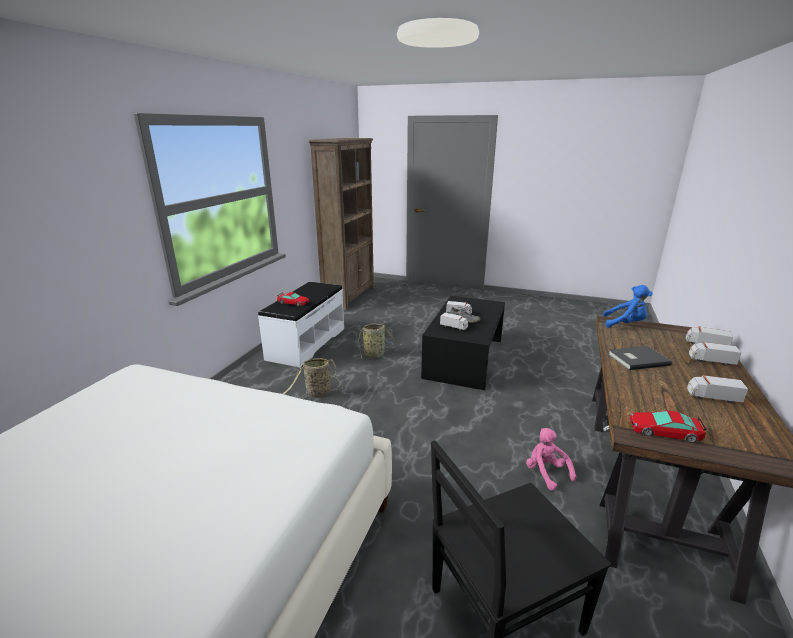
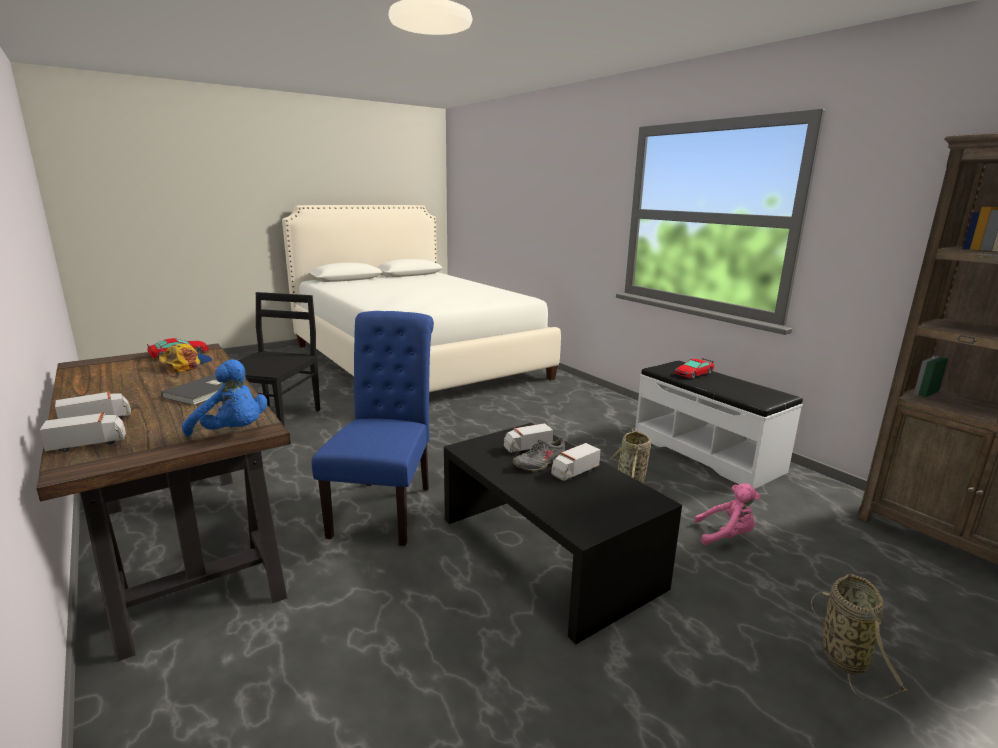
camera: 125 degrees right, 5 degrees down
basket [283,358,343,398] -> basket moved to [811,574,907,700]
pink plush toy [526,428,576,491] -> pink plush toy moved to [694,484,760,545]
blue plush toy [603,285,653,328] -> blue plush toy turned 120 degrees counterclockwise [182,359,267,436]
toy truck [687,375,748,403] -> none
none -> cap [159,344,212,372]
none -> blue chair [312,311,434,546]

